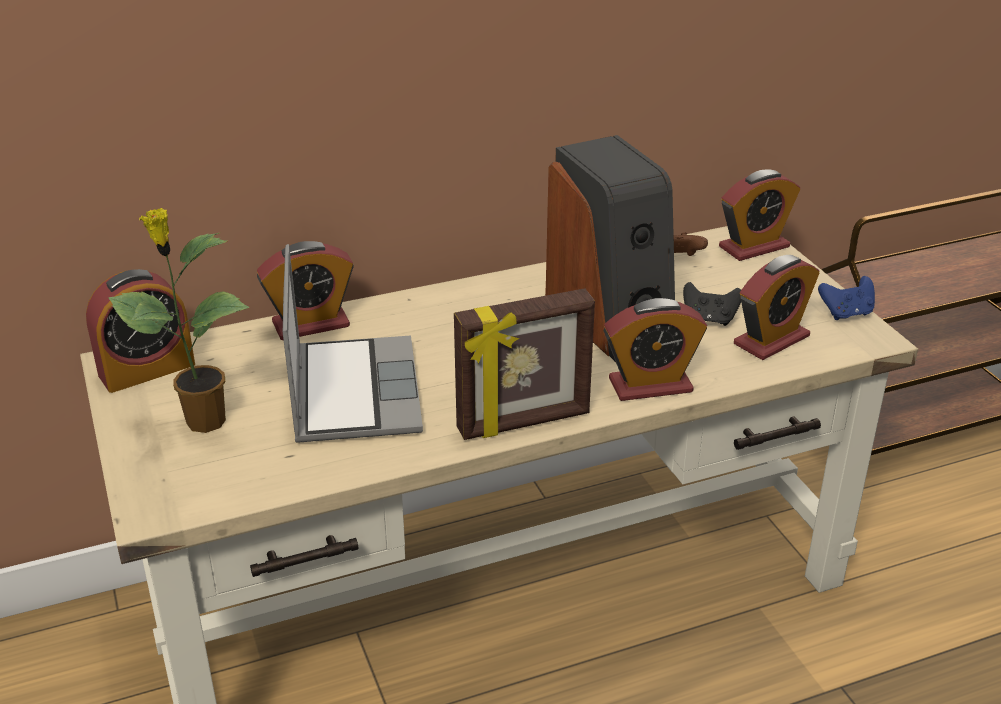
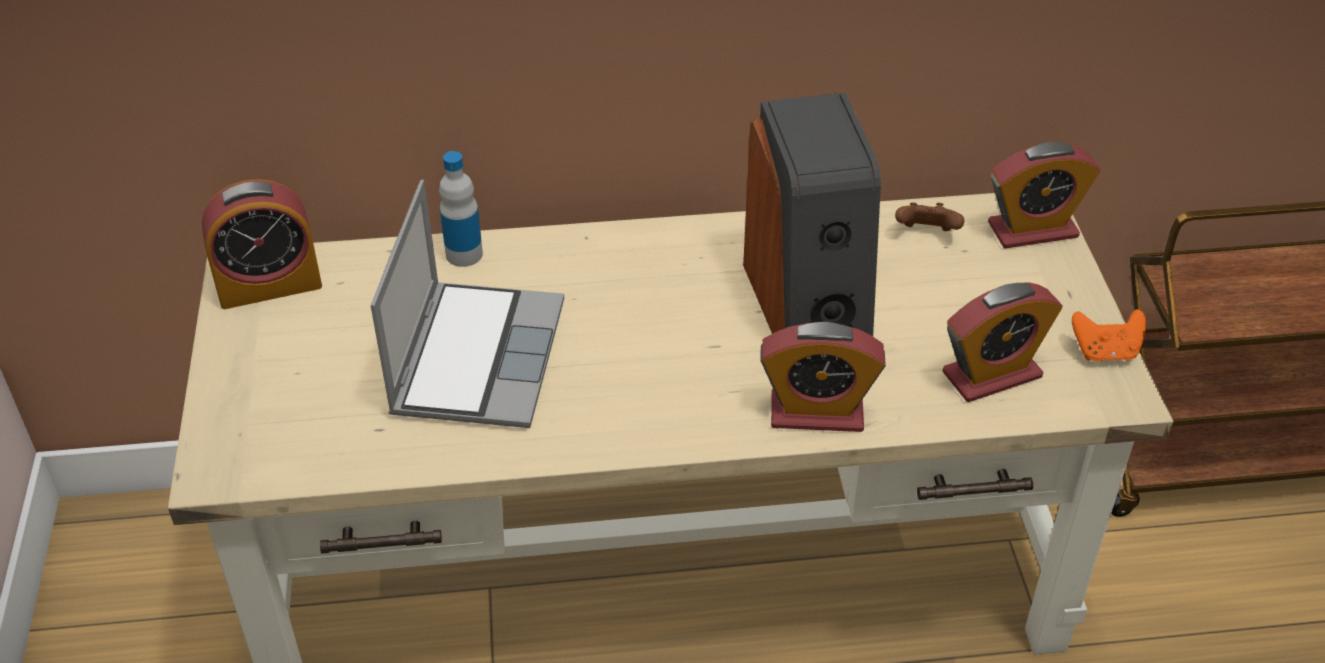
camera: 15 degrees right, 10 degrees up
potted plant [108,208,249,433] -> none
alarm clock [257,241,354,340] -> bottle [439,151,483,267]
picture frame [454,288,595,440] -> none
black game controller [683,282,741,326] -> none
blue game controller [818,276,875,320] -> orange game controller [1072,309,1146,361]

